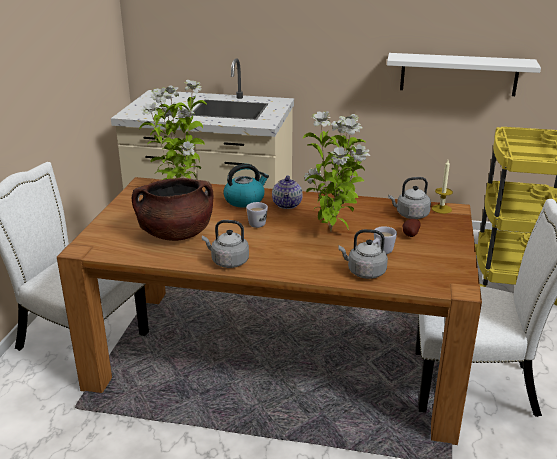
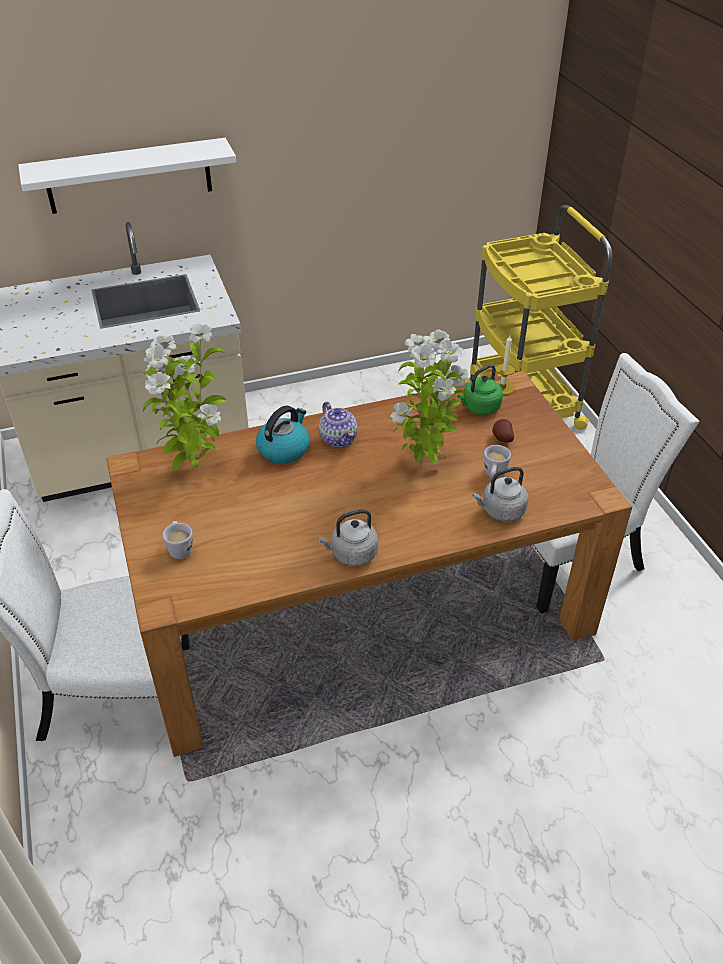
camera: 30 degrees left, 15 degrees up
brown cooking pot [132,178,213,241] -> none
white mug [246,202,268,228] -> white mug moved to [163,521,193,559]
white shelf [387,53,541,96] -> white shelf moved to [18,138,236,214]
grey kettle [388,177,431,219] -> green kettle [457,364,503,415]

